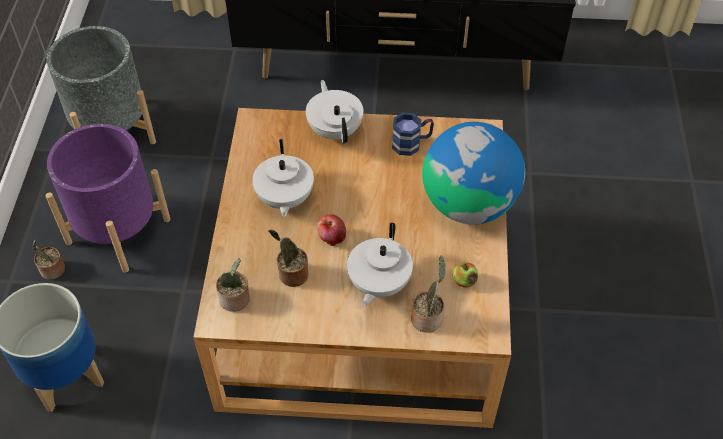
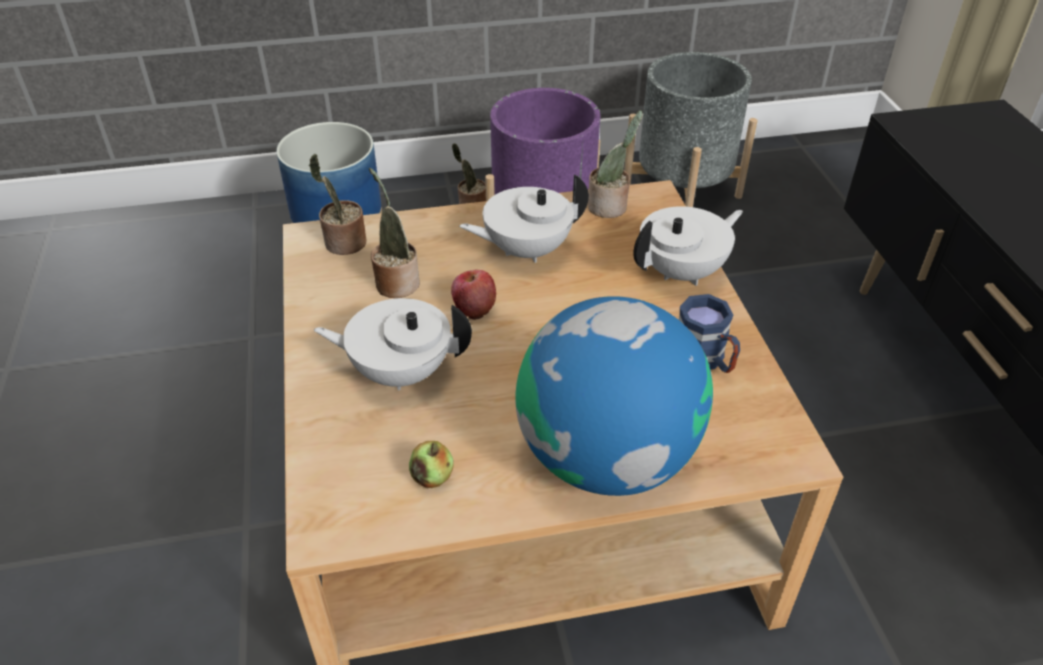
camera: 75 degrees right, 10 degrees down
potted plant [411,255,446,332] -> potted plant moved to [588,110,643,218]

